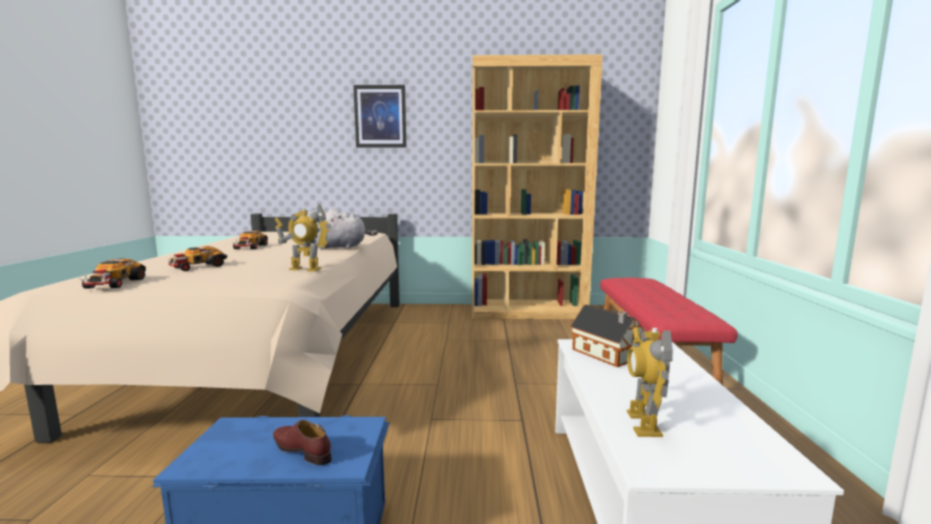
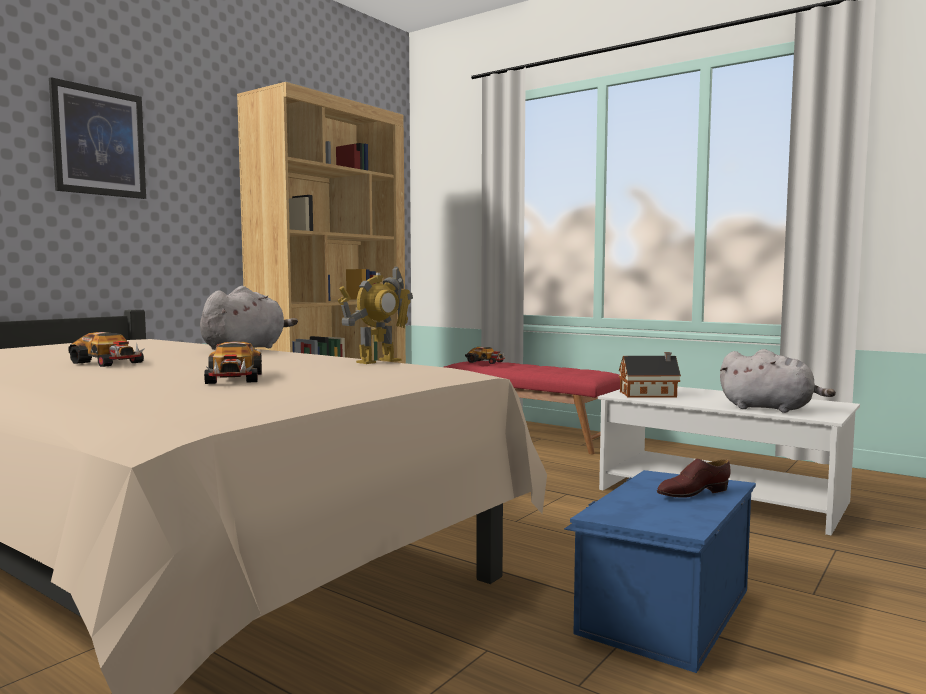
camera: 55 degrees left, 5 degrees down
toy car [79,258,146,288] -> toy car moved to [465,347,505,364]
toy robot [627,327,673,437] -> grey plush toy [720,349,836,413]

